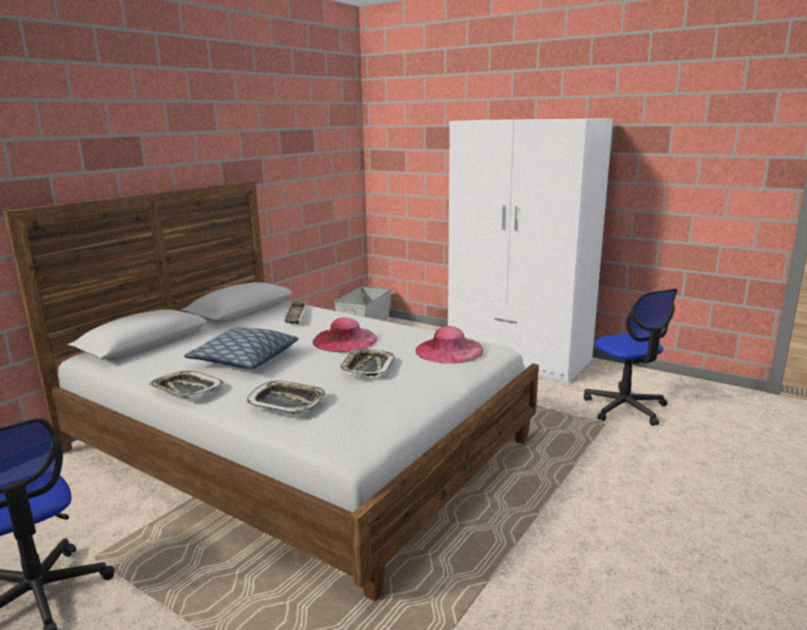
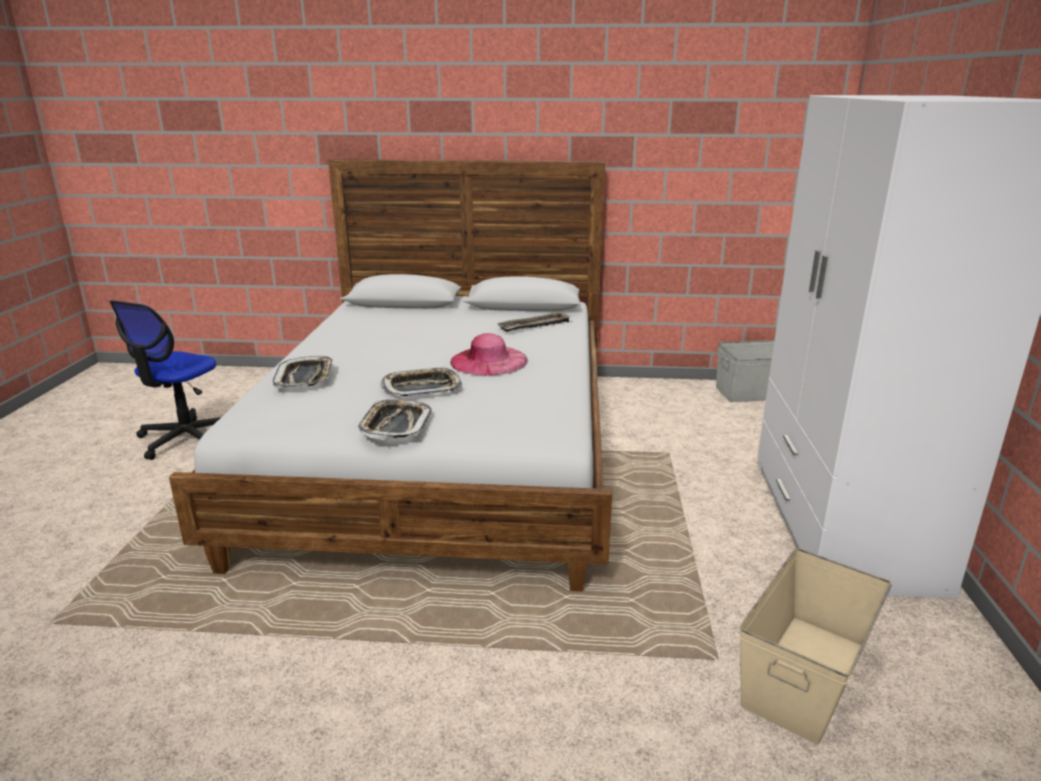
camera: 60 degrees right, 5 degrees up
tray [149,371,224,398] -> tray moved to [358,400,431,440]
pillow [184,327,299,369] -> none
pink hat [416,326,484,364] -> none
office chair [584,288,678,426] -> beige storage box [739,548,892,744]

